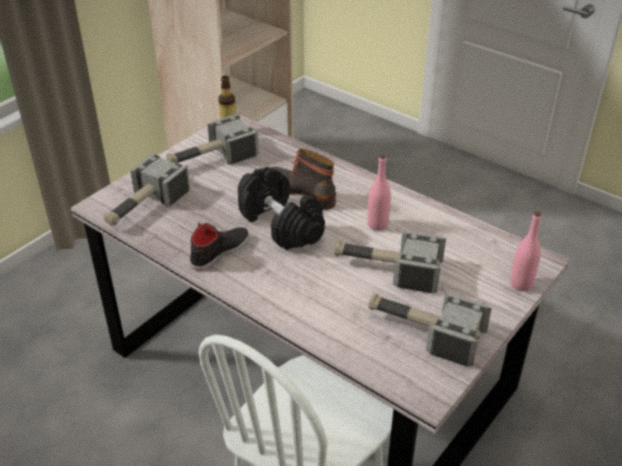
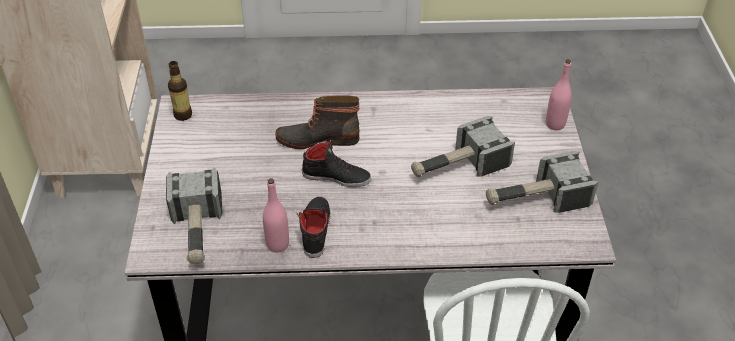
camera: 40 degrees left, 5 degrees up
hammer [166,114,259,165] -> none
black dumbbell [238,167,325,250] -> black shoe [302,140,371,187]
pink bottle [367,154,391,231] -> pink bottle moved to [263,178,289,253]

